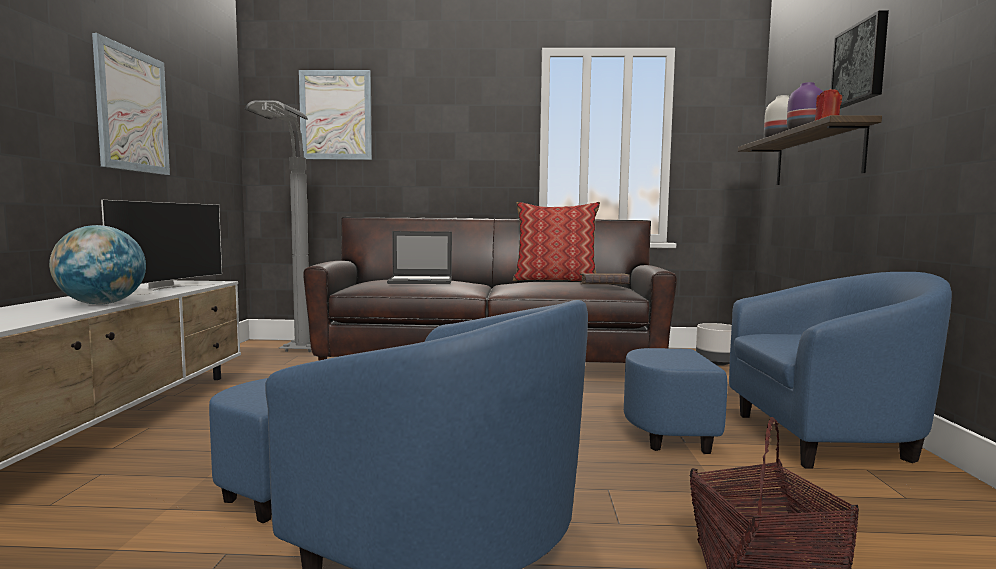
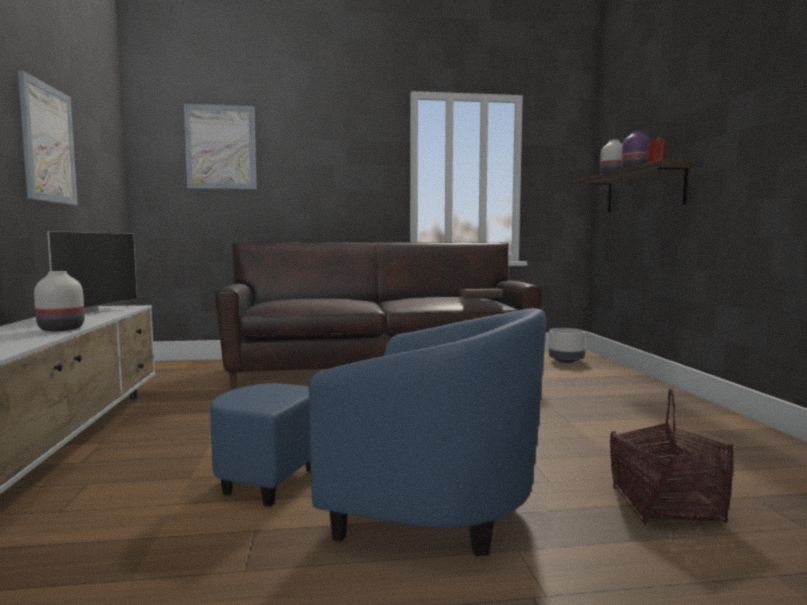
camera: 10 degrees left, 0 degrees up
globe [49,225,146,305] -> white vase [34,271,85,331]
grey floor lamp [245,100,311,352] -> none
laptop [387,231,452,284] -> none
pillow [513,202,600,281] -> none
blue armchair [624,272,952,469] -> none
picture [831,11,889,109] -> none

